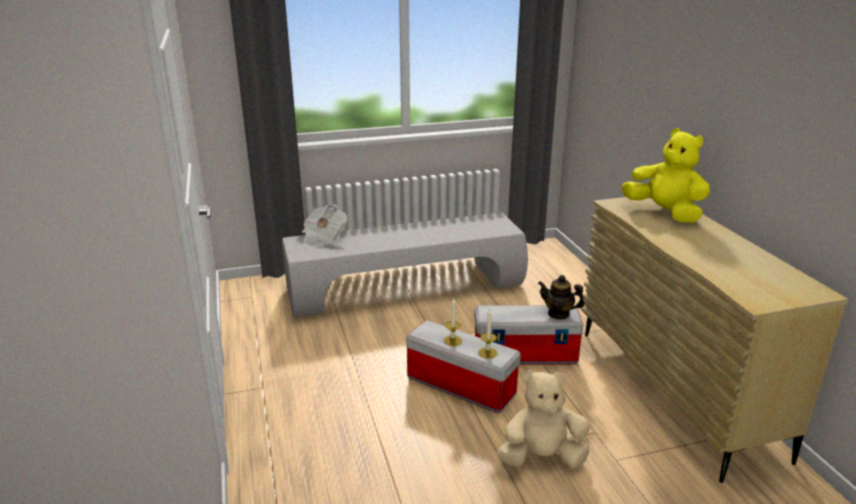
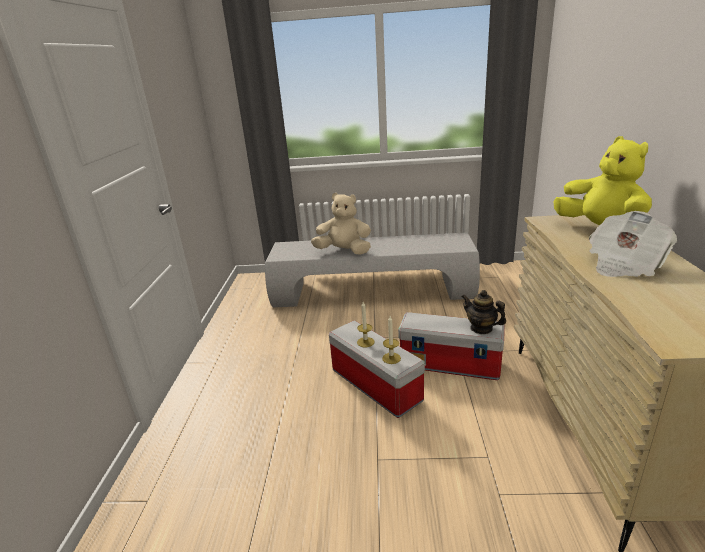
camera: 20 degrees right, 0 degrees up
newspaper [302,204,347,247] -> newspaper moved to [589,211,677,277]
beige plush toy [497,370,590,469] -> beige plush toy moved to [311,193,371,255]

